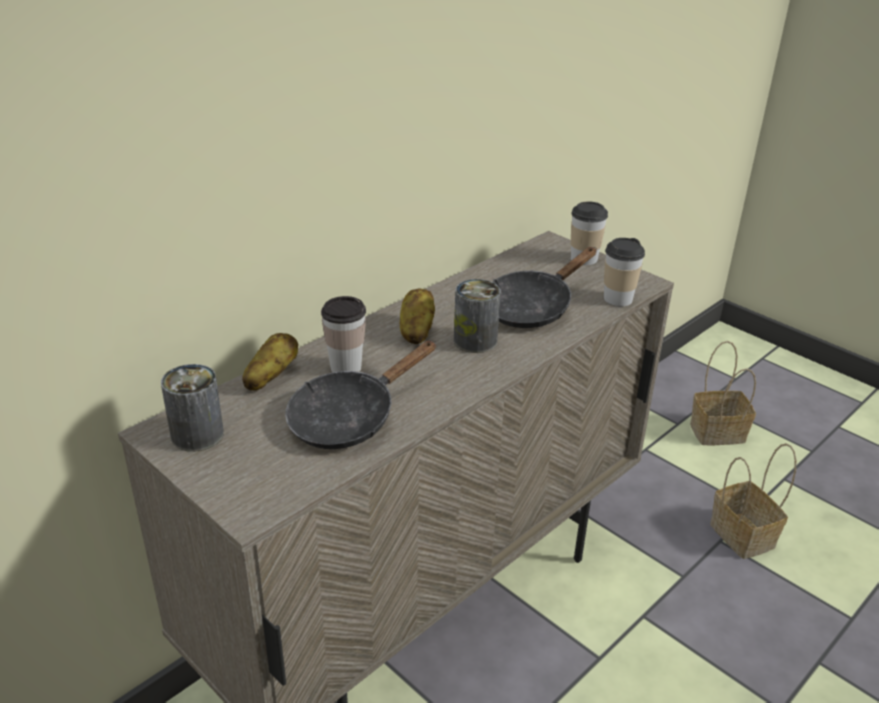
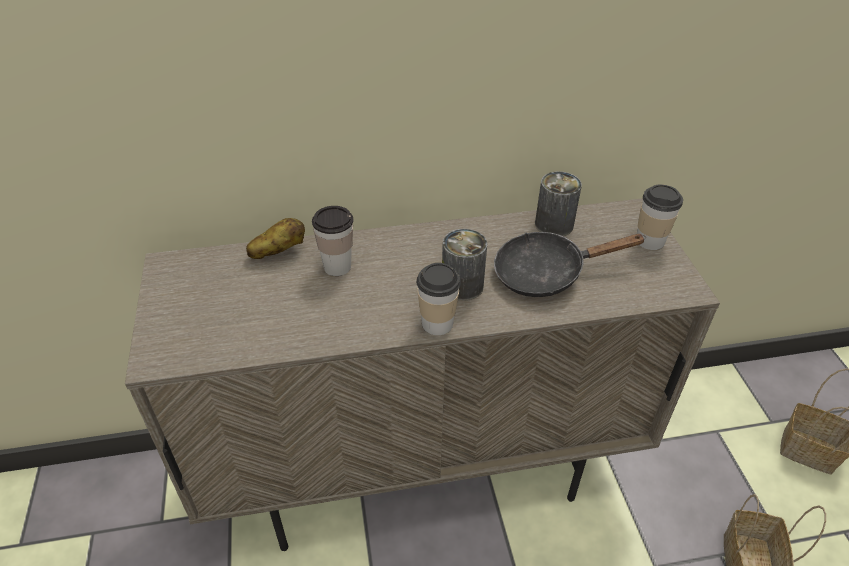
camera: 35 degrees right, 10 degrees up
can [161,364,224,452] -> can moved to [535,171,582,236]
black frying pan [285,340,437,449] -> none
potato [400,288,435,344] -> none
cup [604,238,645,306] -> cup moved to [416,263,461,335]

